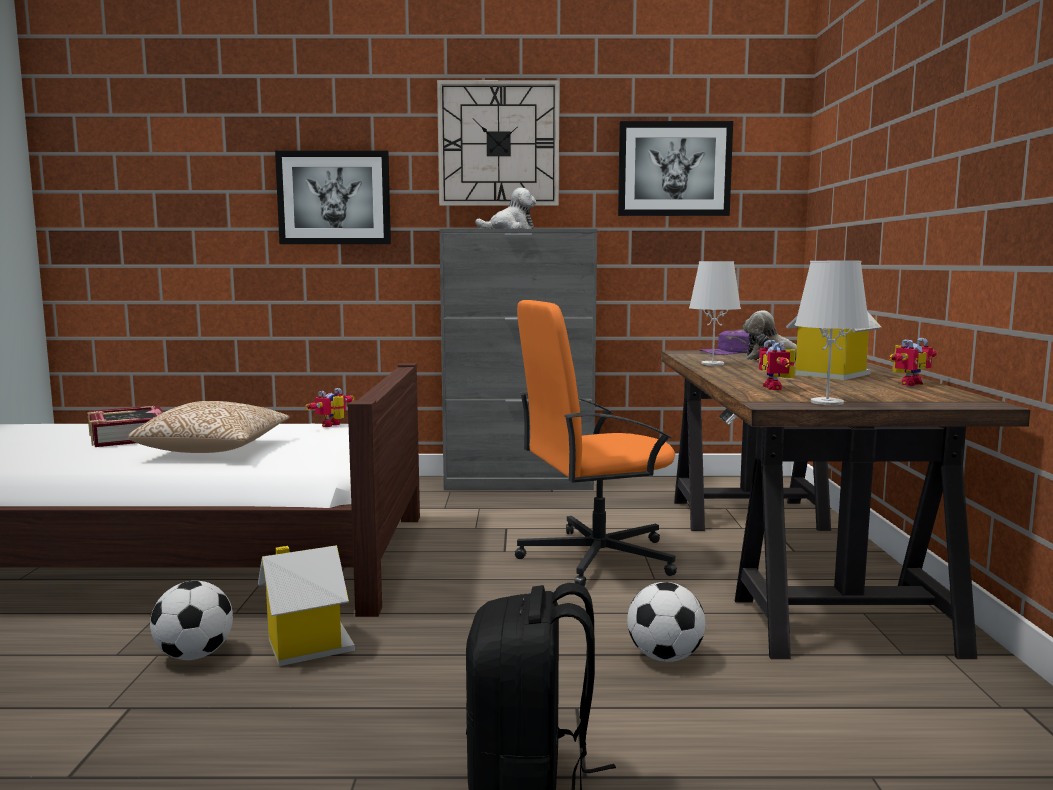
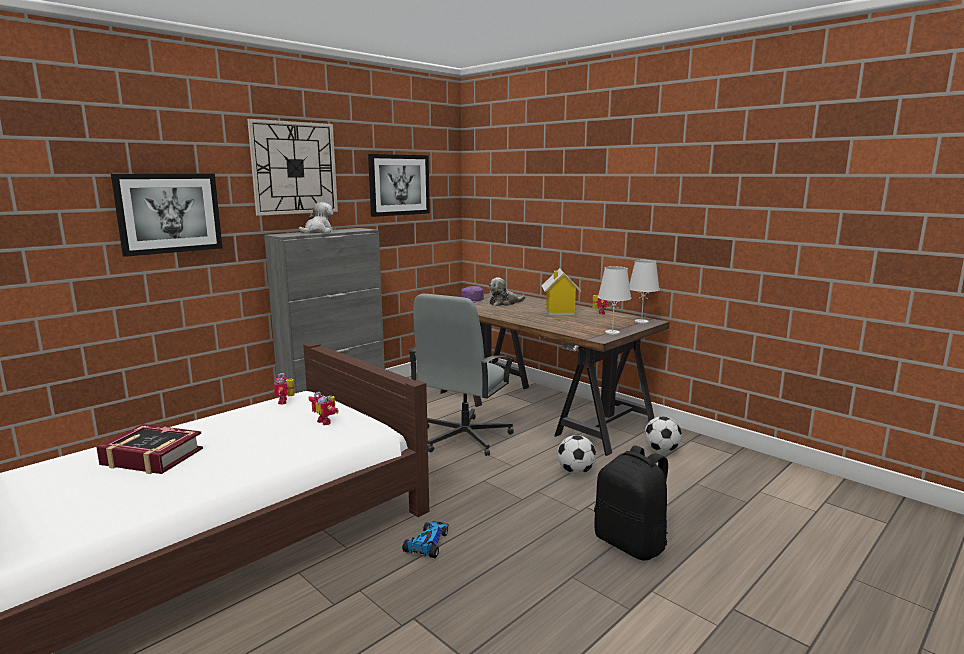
camera: 45 degrees left, 5 degrees up
pillow [128,401,290,453] -> none
football [150,581,233,660] -> football moved to [645,416,682,453]
toy house [258,545,355,666] -> toy car [402,521,449,558]
orange office chair [515,300,677,586] -> grey office chair [408,294,514,456]
white table lamp [689,261,741,365] -> white table lamp moved to [629,260,660,324]
toy robot [758,340,795,390] -> toy robot moved to [308,392,339,425]

